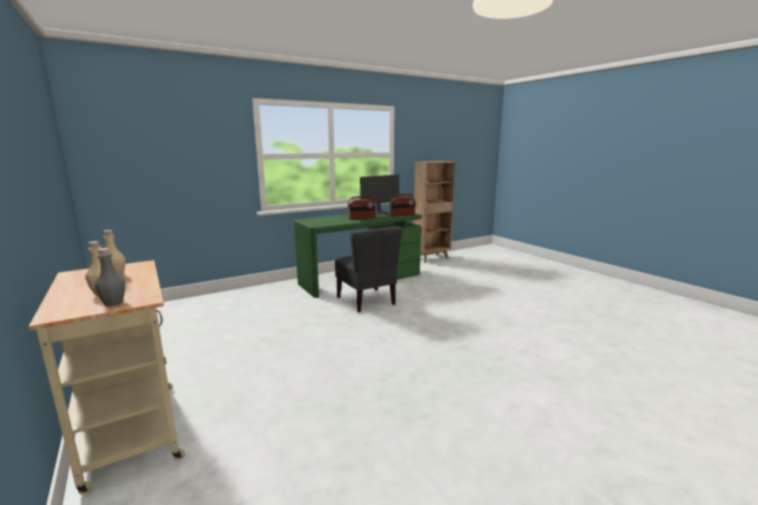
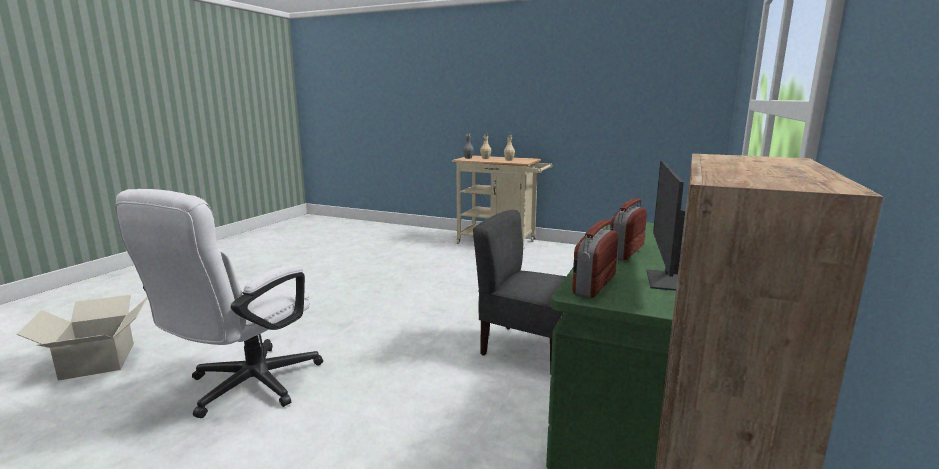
camera: 145 degrees right, 0 degrees up
none -> cardboard box [16,295,148,380]
none -> white office chair [115,189,323,418]

